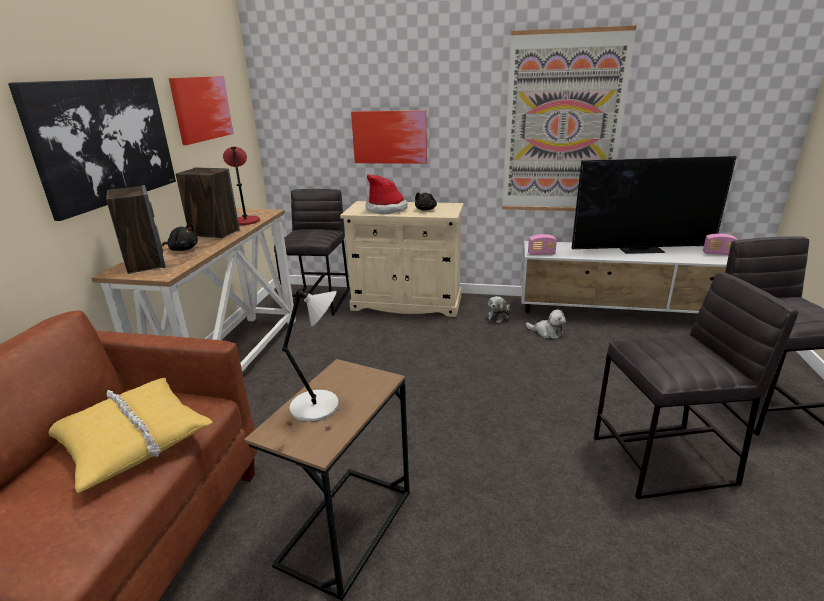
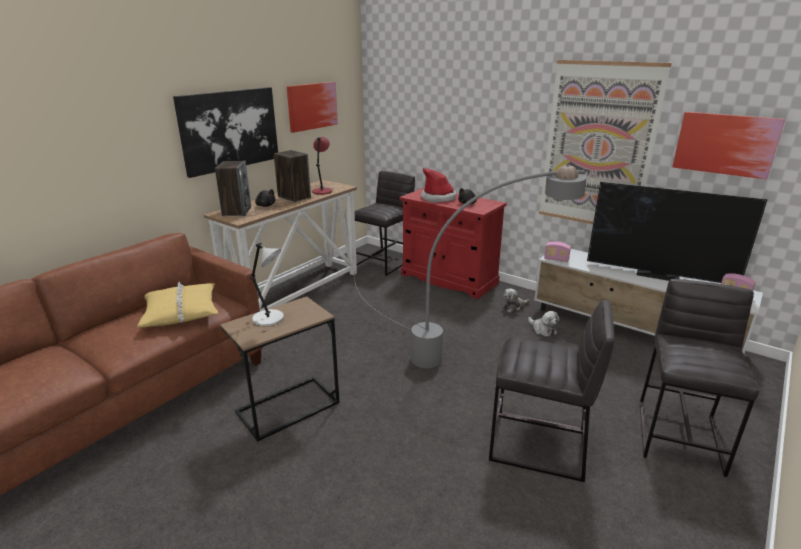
camera: 25 degrees right, 0 degrees up
beige cabinet [340,201,464,317] -> red cabinet [399,187,507,299]
picture [351,110,427,164] -> picture moved to [673,112,785,180]
none -> grey floor lamp [354,165,587,368]

